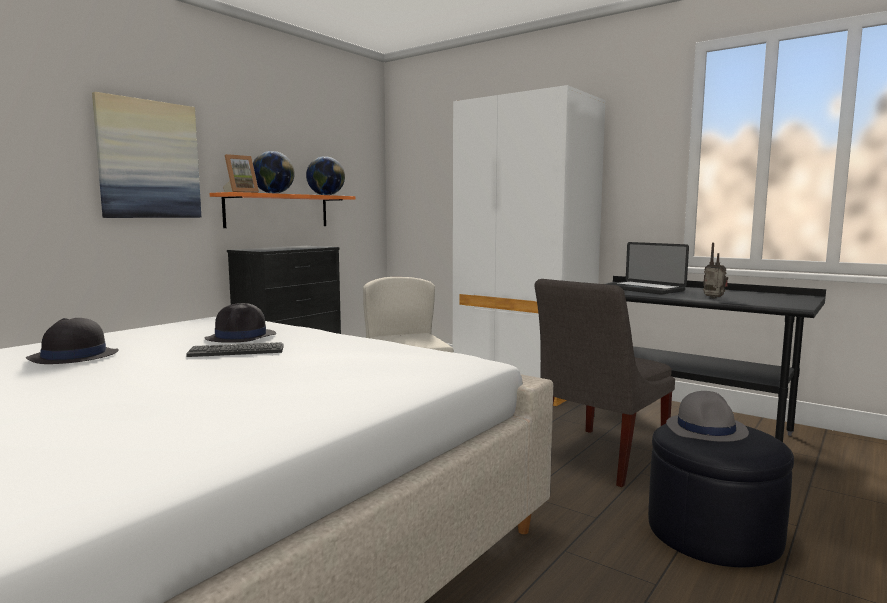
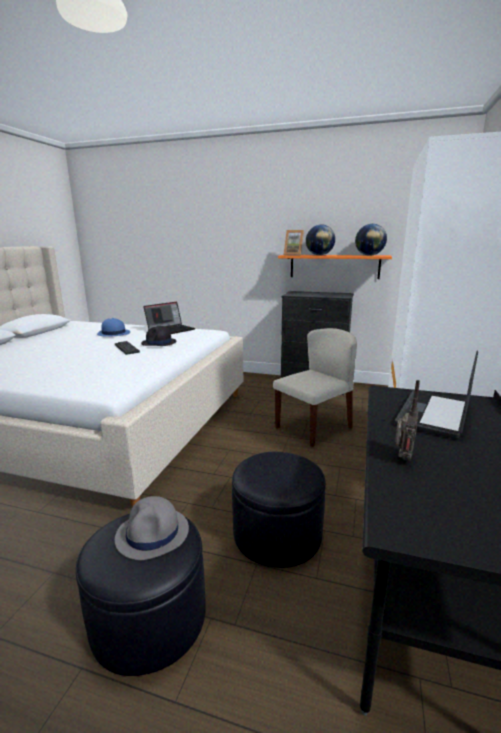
camera: 70 degrees right, 10 degrees up
black hat [26,318,119,364] -> blue hat [97,318,130,337]
picture [92,92,201,218] -> none
grey chair [534,279,675,487] -> black ottoman [232,452,326,568]
none -> laptop [143,302,195,334]

